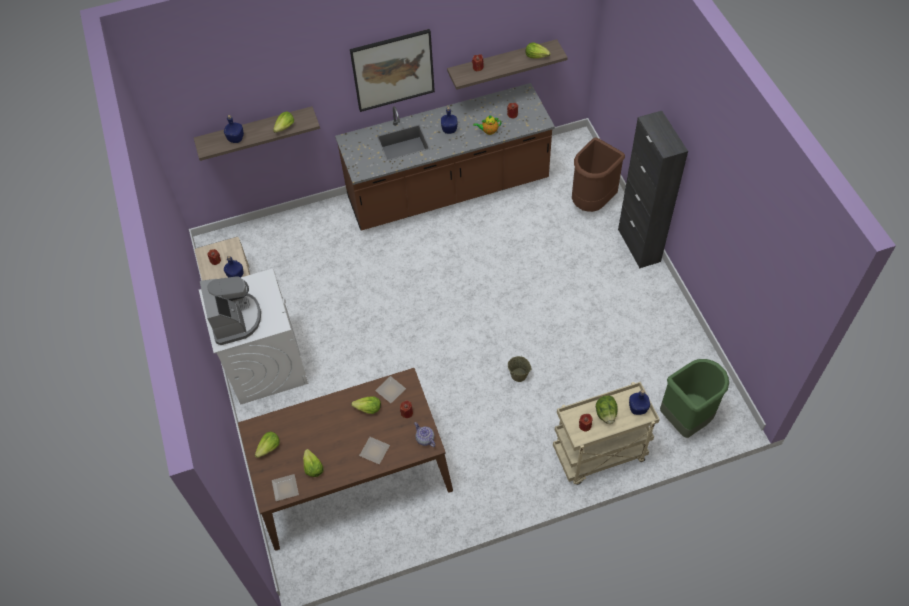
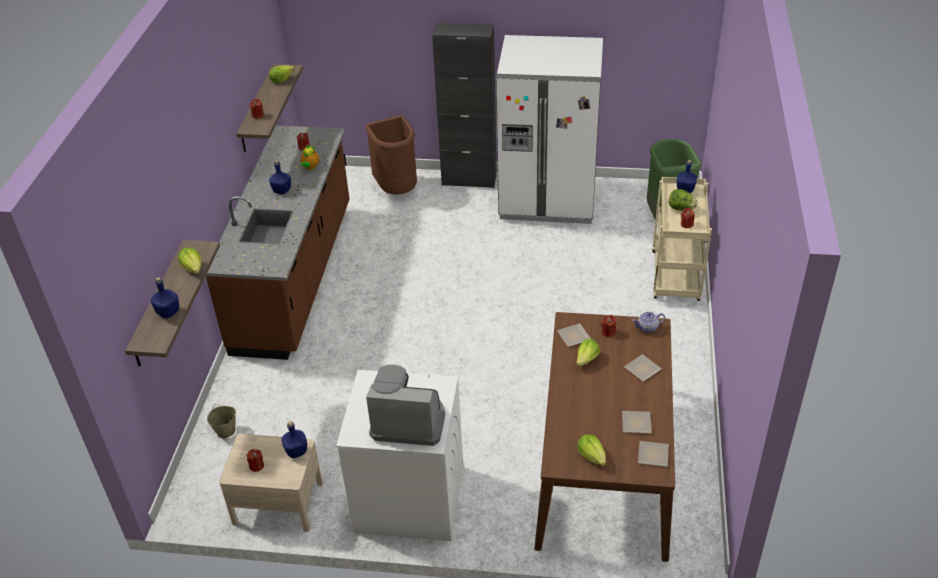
camera: 65 degrees left, 15 degrees down
lettuce [303,449,324,477] -> plate [622,411,652,433]
picture [350,29,435,112] -> none
beige bucket [508,356,532,382] -> beige bucket moved to [207,404,236,438]
none -> white fridge [496,35,603,224]

